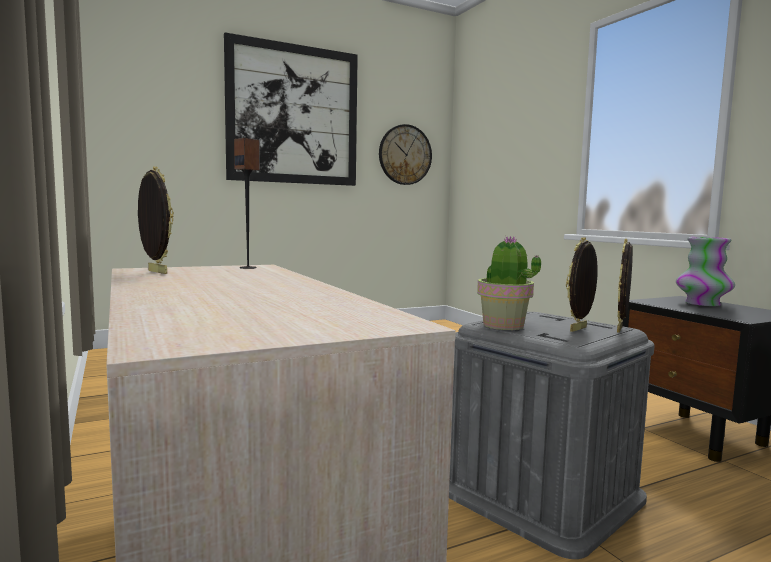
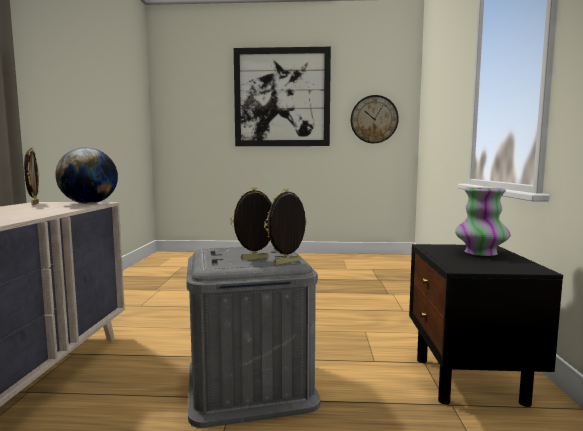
camera: 30 degrees right, 0 degrees up
speaker [234,138,260,269] -> globe [55,147,118,204]
potted plant [477,236,541,330] -> none

